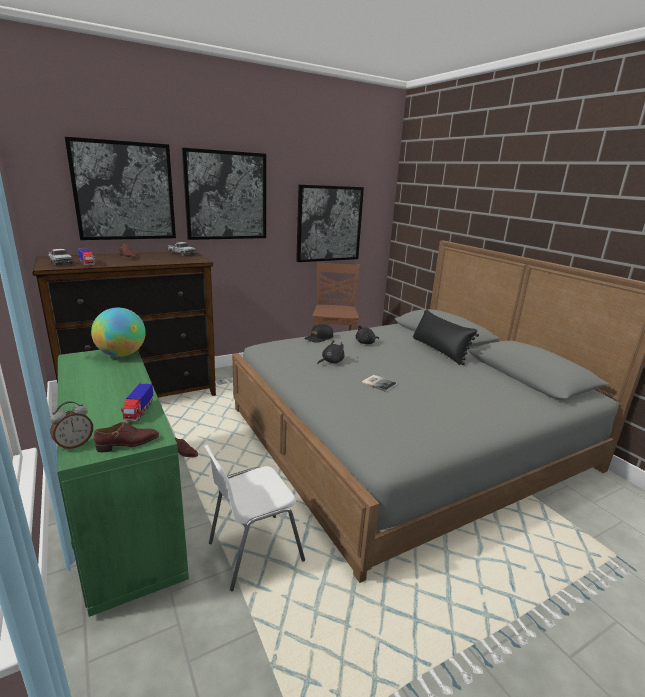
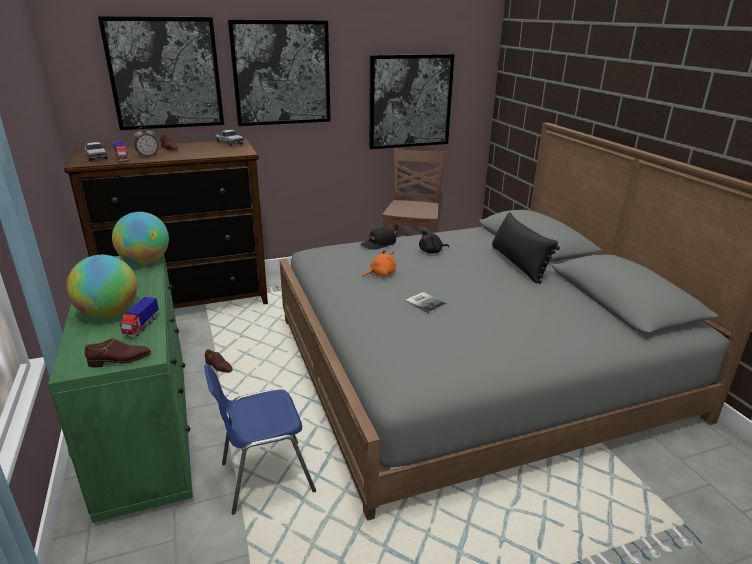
camera: 10 degrees right, 5 degrees up
alarm clock [50,401,93,451] -> alarm clock moved to [134,127,158,157]
white chair [204,445,305,591] -> blue chair [204,364,316,514]
black plush toy [317,340,344,364] -> orange plush toy [363,249,396,277]
none -> globe [66,255,137,318]

